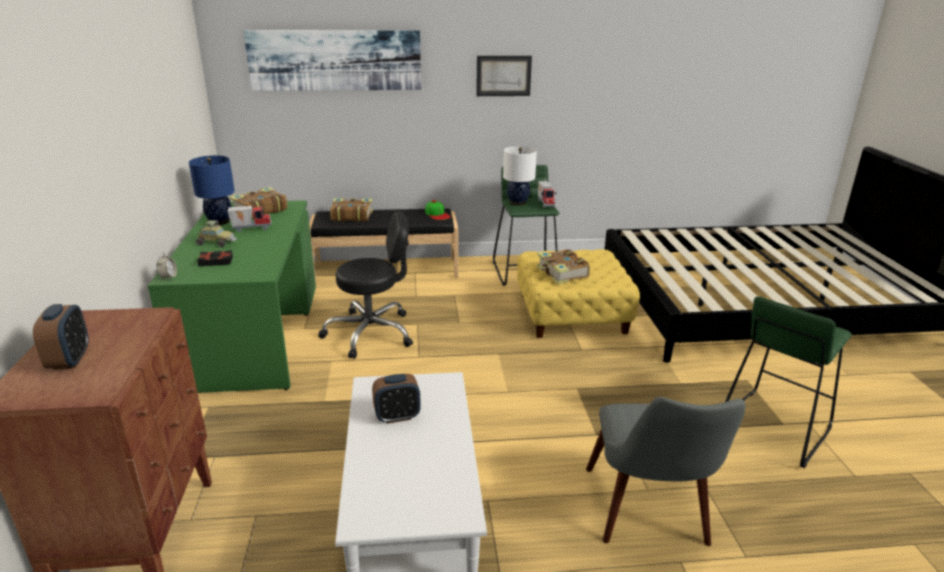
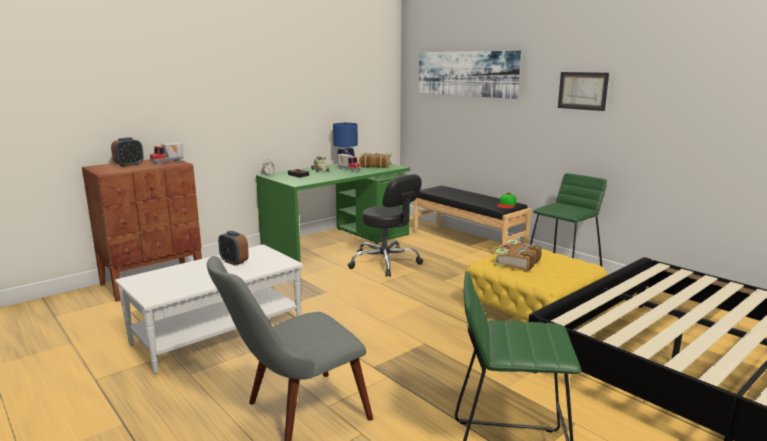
camera: 55 degrees right, 10 degrees down
book [330,198,373,222] -> none
white table lamp [503,146,537,206] -> none
toy truck [538,181,556,208] -> toy truck moved to [150,142,184,165]

